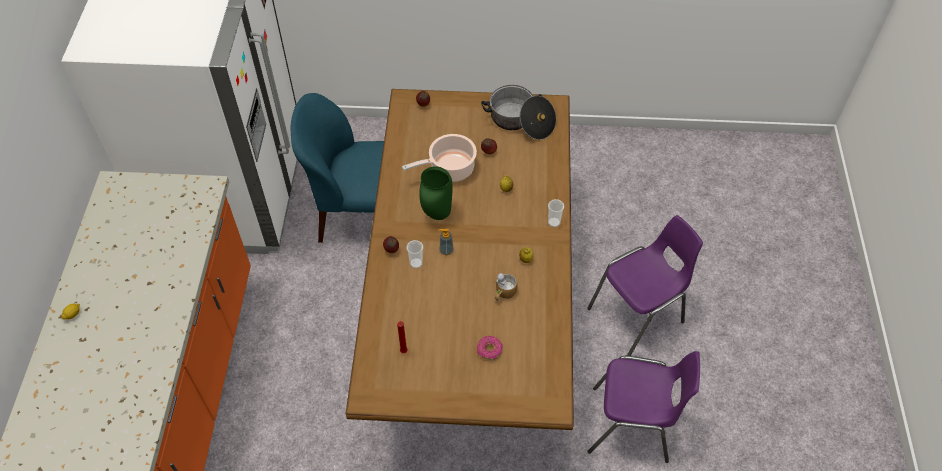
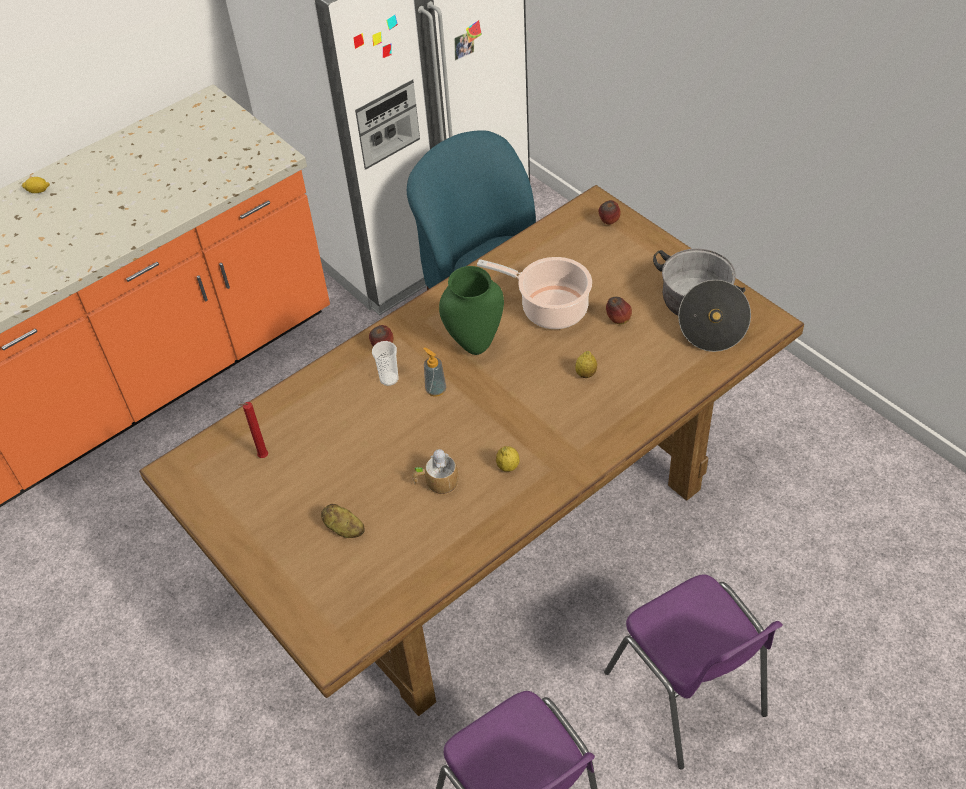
camera: 50 degrees right, 5 degrees down
donut [477,336,503,360] -> potato [321,504,365,538]
cup [548,199,564,227] -> none
purple chair [587,215,703,356] -> purple chair turned 45 degrees clockwise [604,574,783,770]

